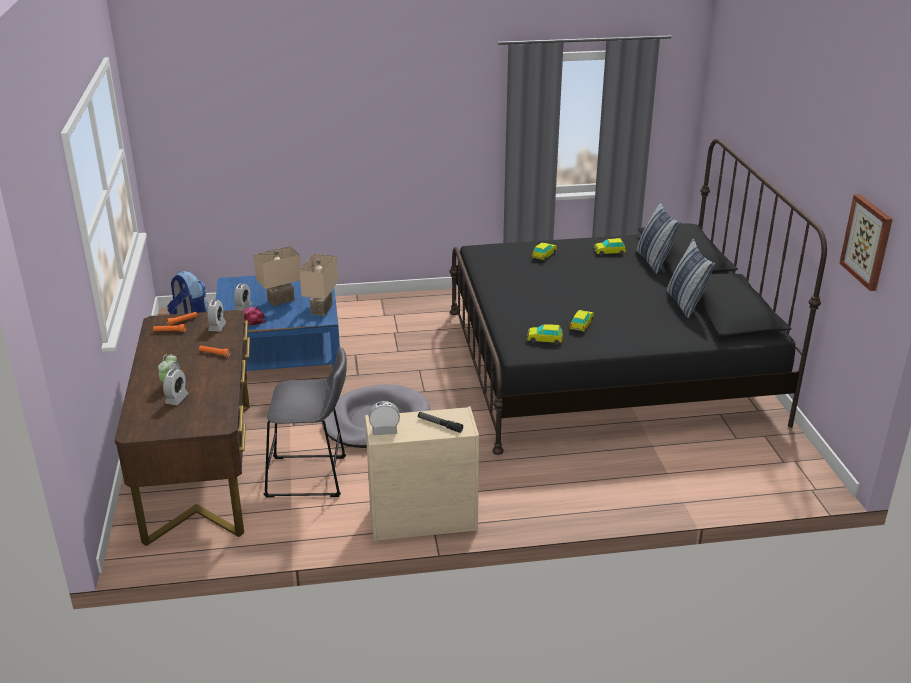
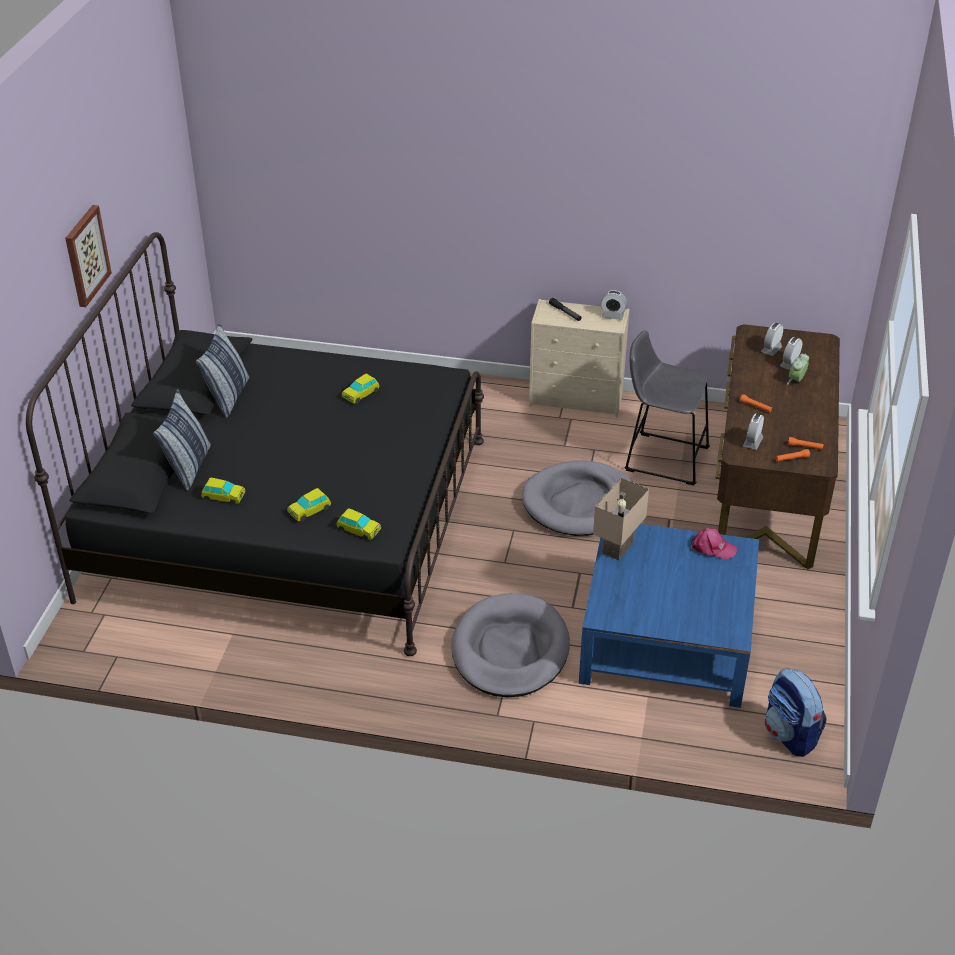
camera: 160 degrees left, 10 degrees up
alarm clock [234,284,252,311] -> alarm clock moved to [761,323,783,356]
beige table lamp [253,246,301,306] -> none
toy car [527,324,563,345] -> toy car moved to [336,508,381,540]
picture [840,194,893,291] -> picture moved to [65,205,112,307]
none -> grey dog bed [451,593,570,697]

